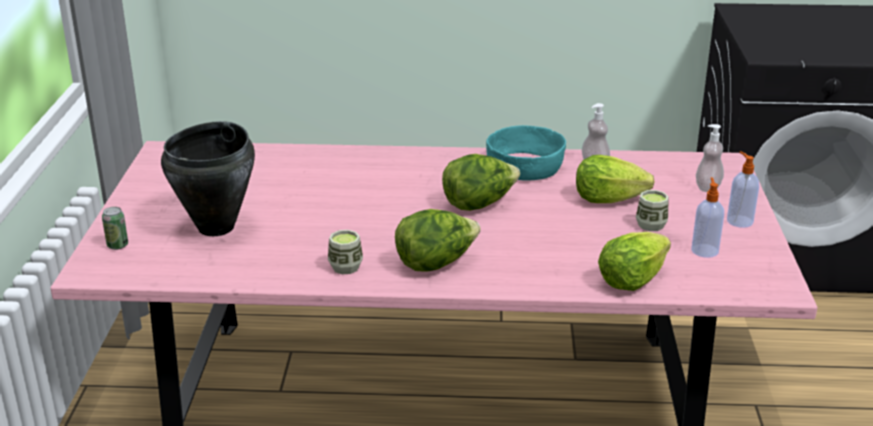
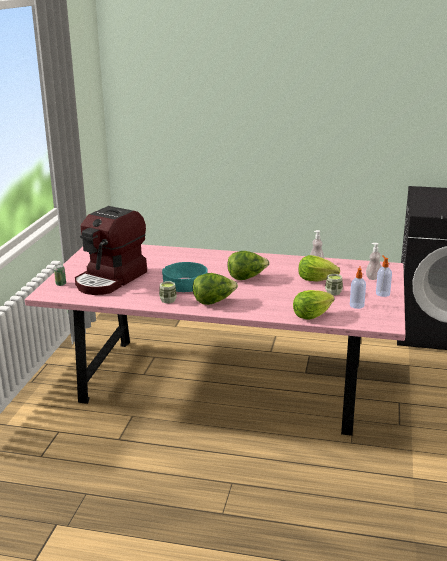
camera: 10 degrees right, 5 degrees down
black cooking pot [161,121,255,236] -> coffee machine [75,206,147,295]
turquoise bowl [486,125,566,181] -> turquoise bowl moved to [162,262,207,292]

